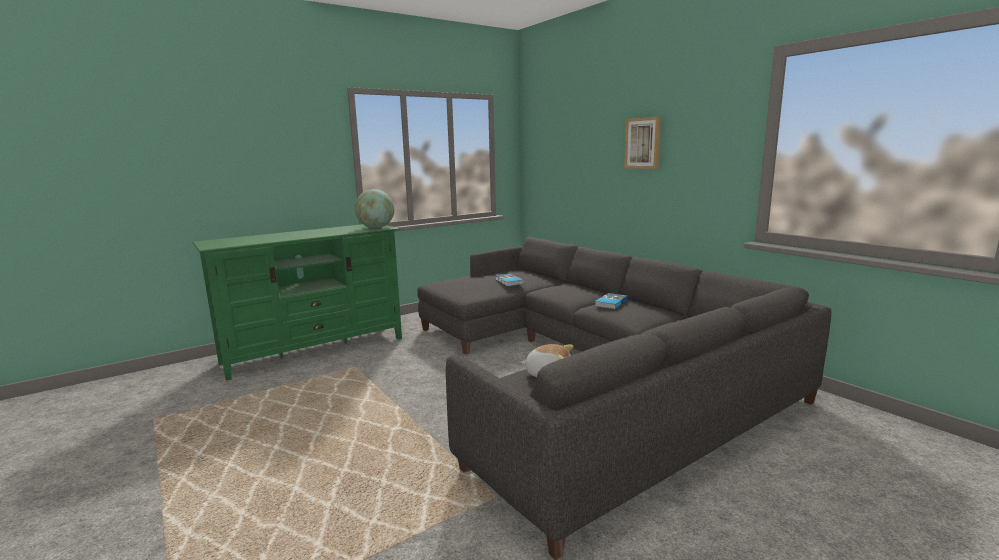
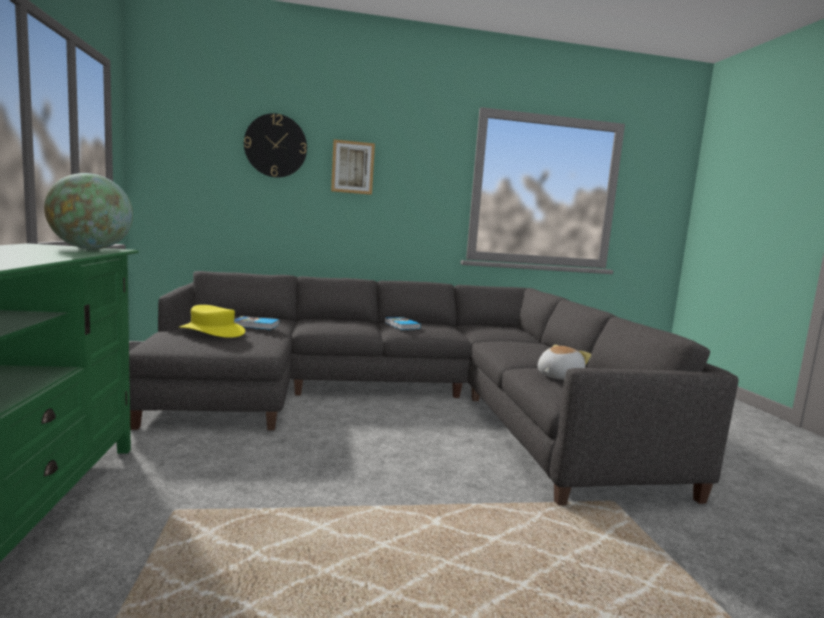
camera: 65 degrees left, 5 degrees down
none -> yellow hat [179,305,245,338]
none -> wall clock [244,113,307,178]

